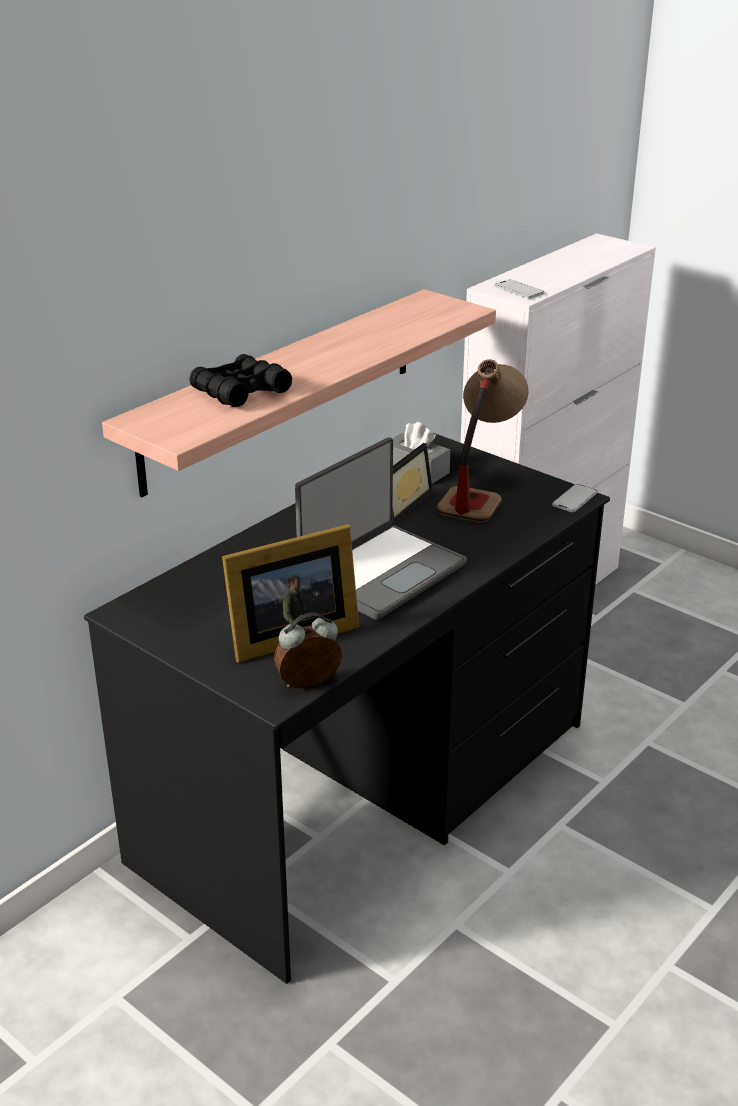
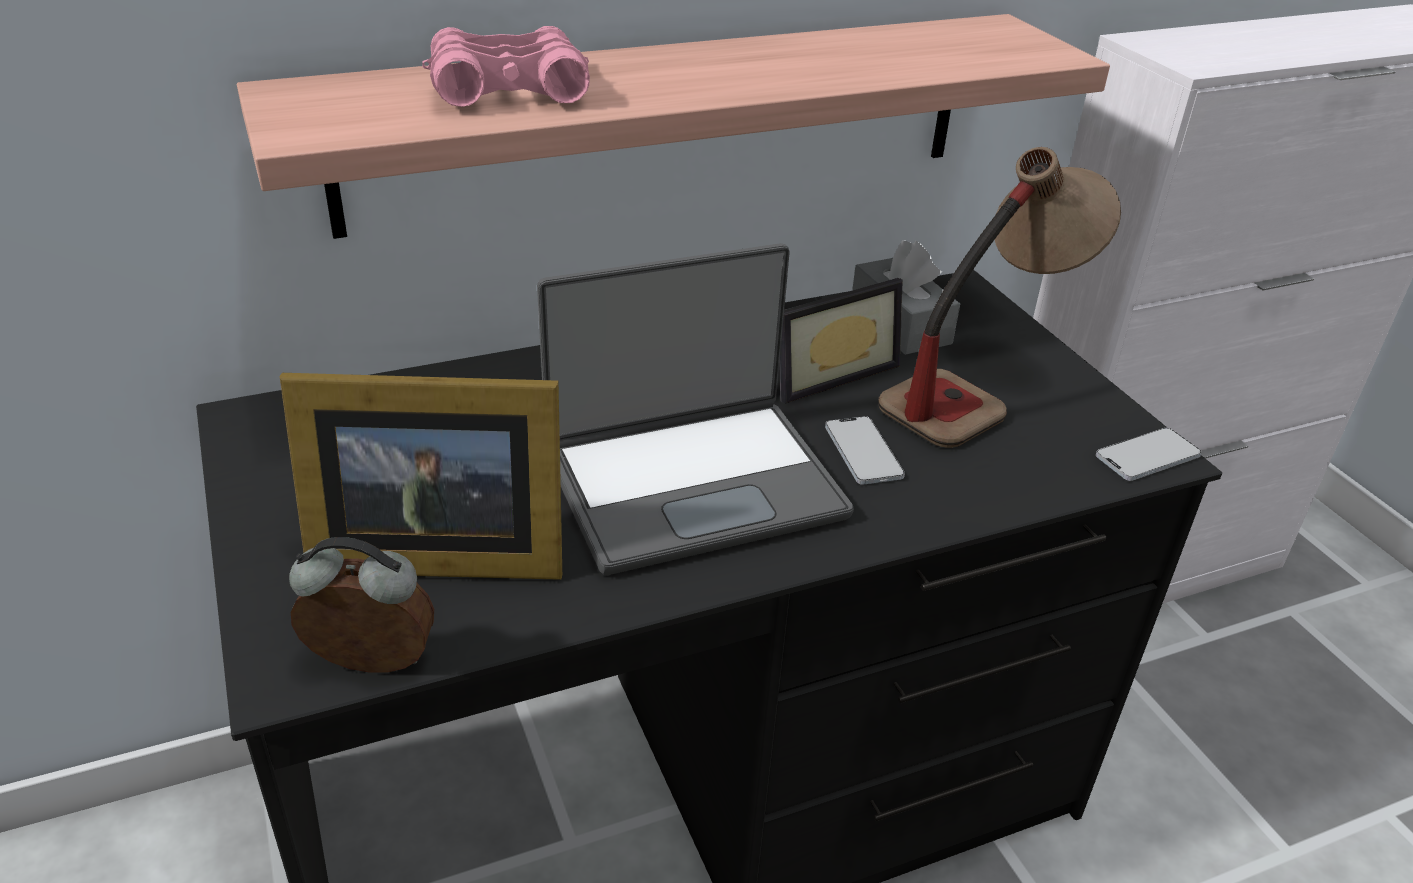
camera: 25 degrees right, 5 degrees up
black binoculars [189,354,292,407] -> pink binoculars [422,26,590,107]
phone [495,279,545,299] -> phone moved to [825,416,905,485]

